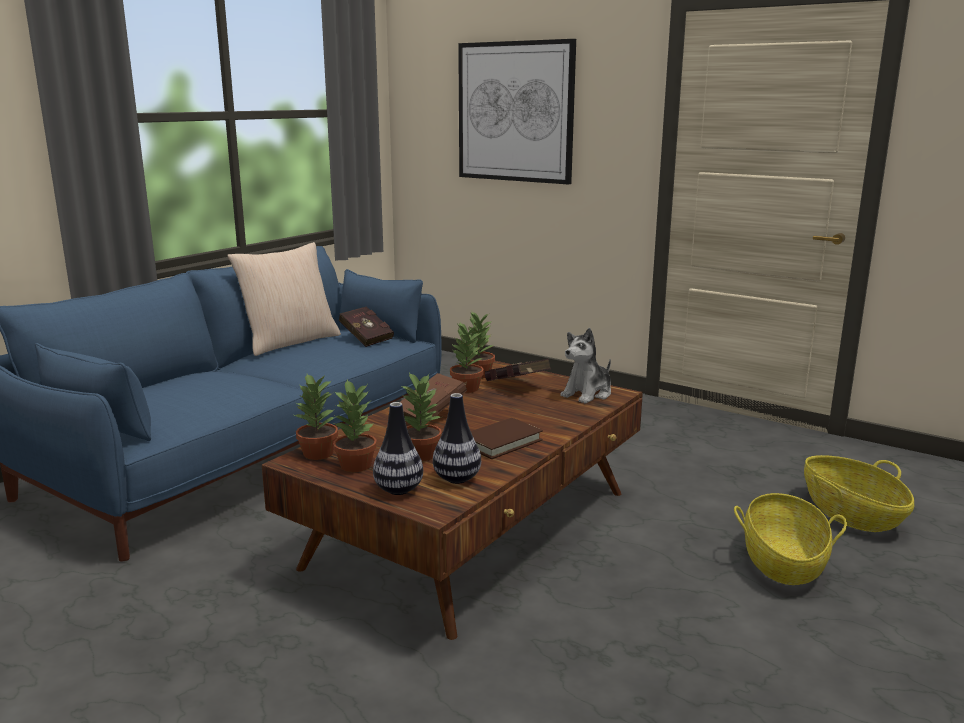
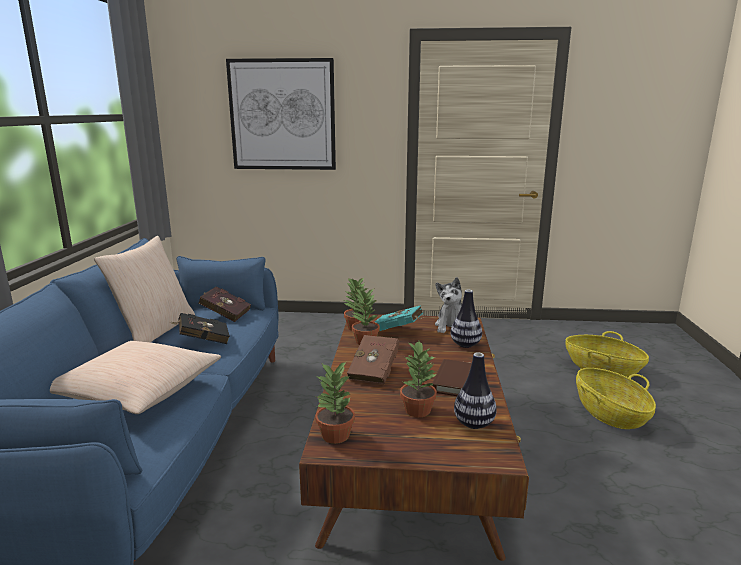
camera: 30 degrees left, 0 degrees up
potted plant [333,380,377,472] -> none
vase [373,402,423,495] -> vase moved to [451,290,482,348]
red book [485,358,551,381] -> turquoise book [375,305,425,331]
none -> beige pillow [50,341,221,414]
none -> black book [169,313,230,344]

